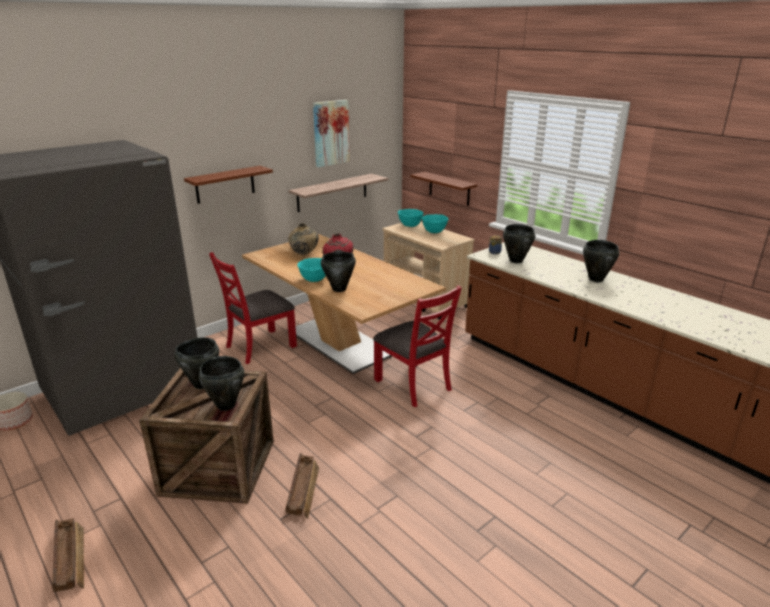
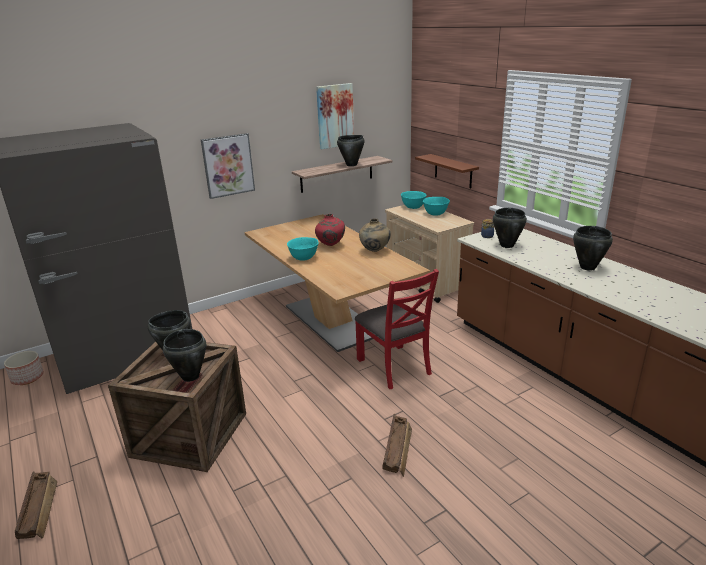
camera: 10 degrees right, 0 degrees up
brown shelf [184,166,273,204] -> picture [201,133,255,199]
red chair [209,252,297,364] -> none
crate [285,453,319,519] -> crate moved to [382,414,412,477]
beige vase [288,223,319,255] -> beige vase moved to [359,218,391,252]
black cooking pot [321,252,356,292] -> black cooking pot moved to [337,135,365,166]

